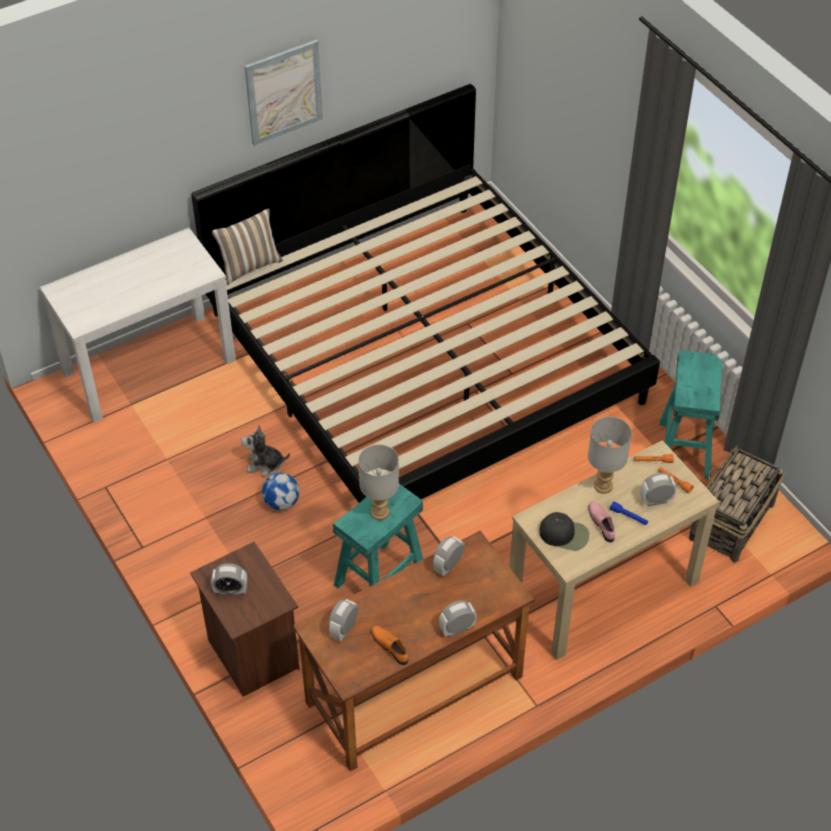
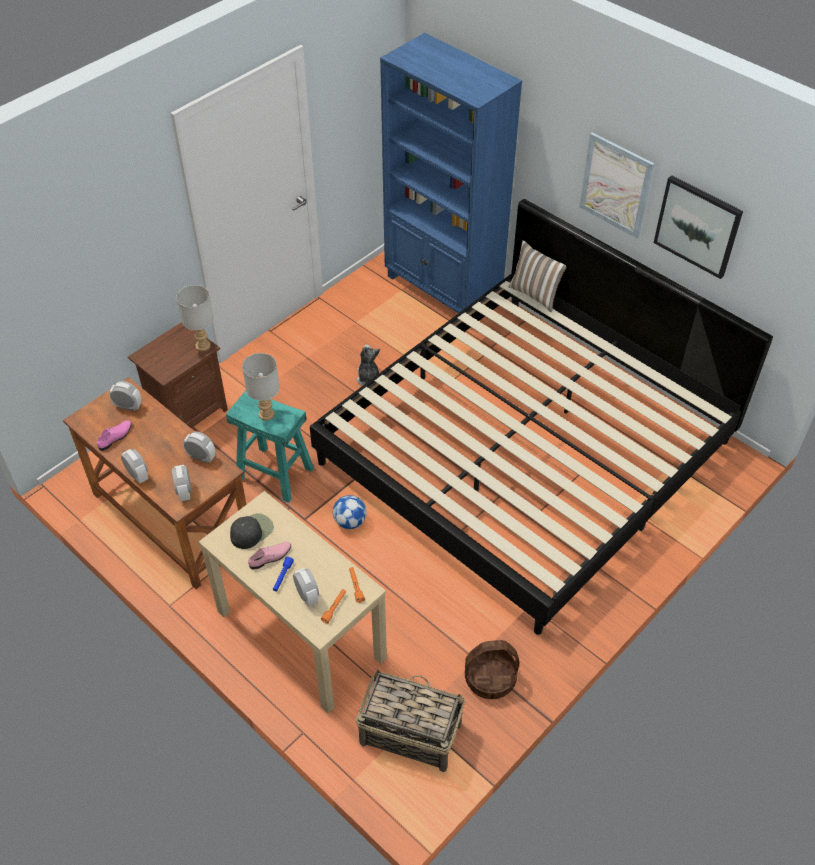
camera: 75 degrees right, 0 degrees up
white console table [40,228,236,422] -> blue bookcase [380,33,522,313]
alarm clock [211,563,247,595] -> alarm clock moved to [172,465,191,501]
football [262,473,300,510] -> football moved to [333,495,367,529]
orange shoe [371,626,408,665] -> pink shoe [97,420,132,451]
black cap [540,512,589,550] -> black cap turned 135 degrees counterclockwise [230,513,274,549]
grey table lamp [588,417,632,494] -> grey table lamp moved to [176,285,214,351]
turquoise stool [660,350,723,480] -> basket [465,640,519,699]
none -> picture [654,175,743,279]

